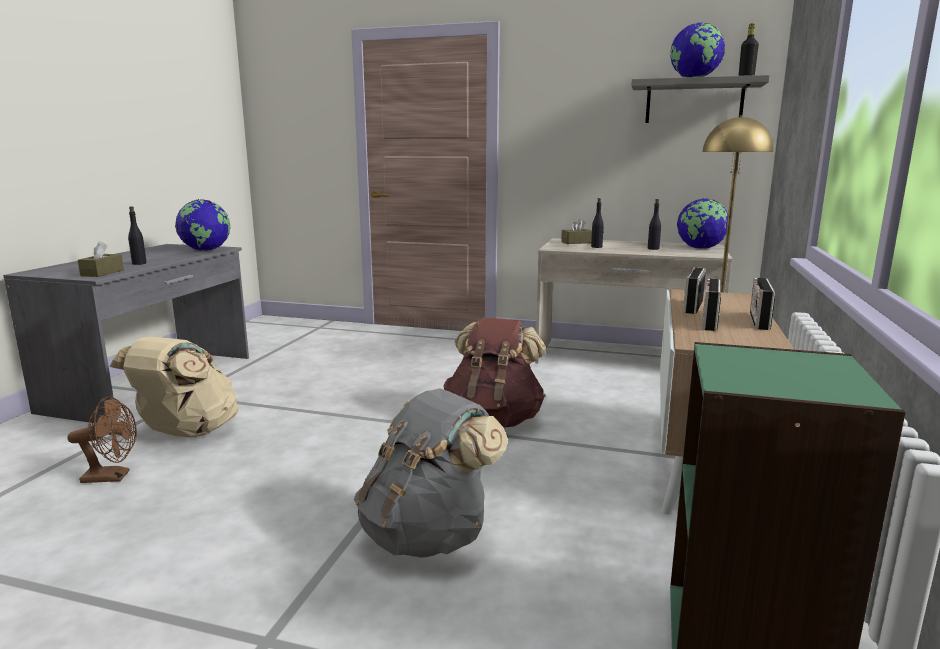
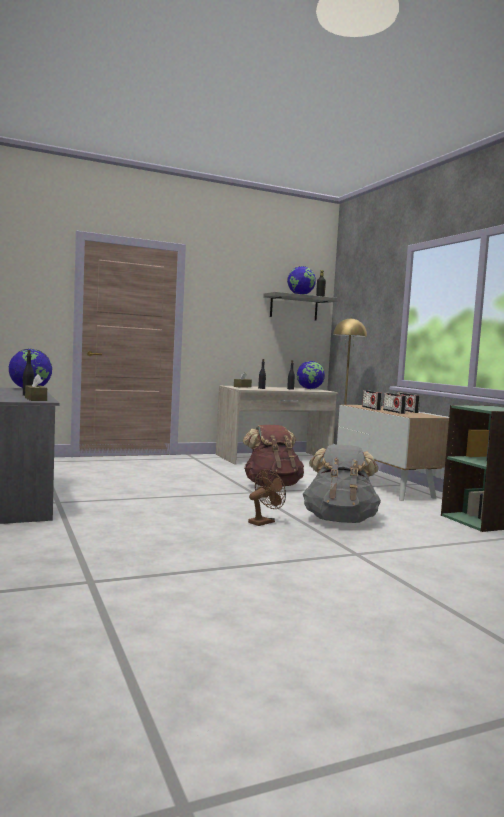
camera: 40 degrees left, 10 degrees down
brown fan [67,396,137,483] -> brown fan moved to [248,469,286,526]
beige backpack [110,337,239,437] -> none

